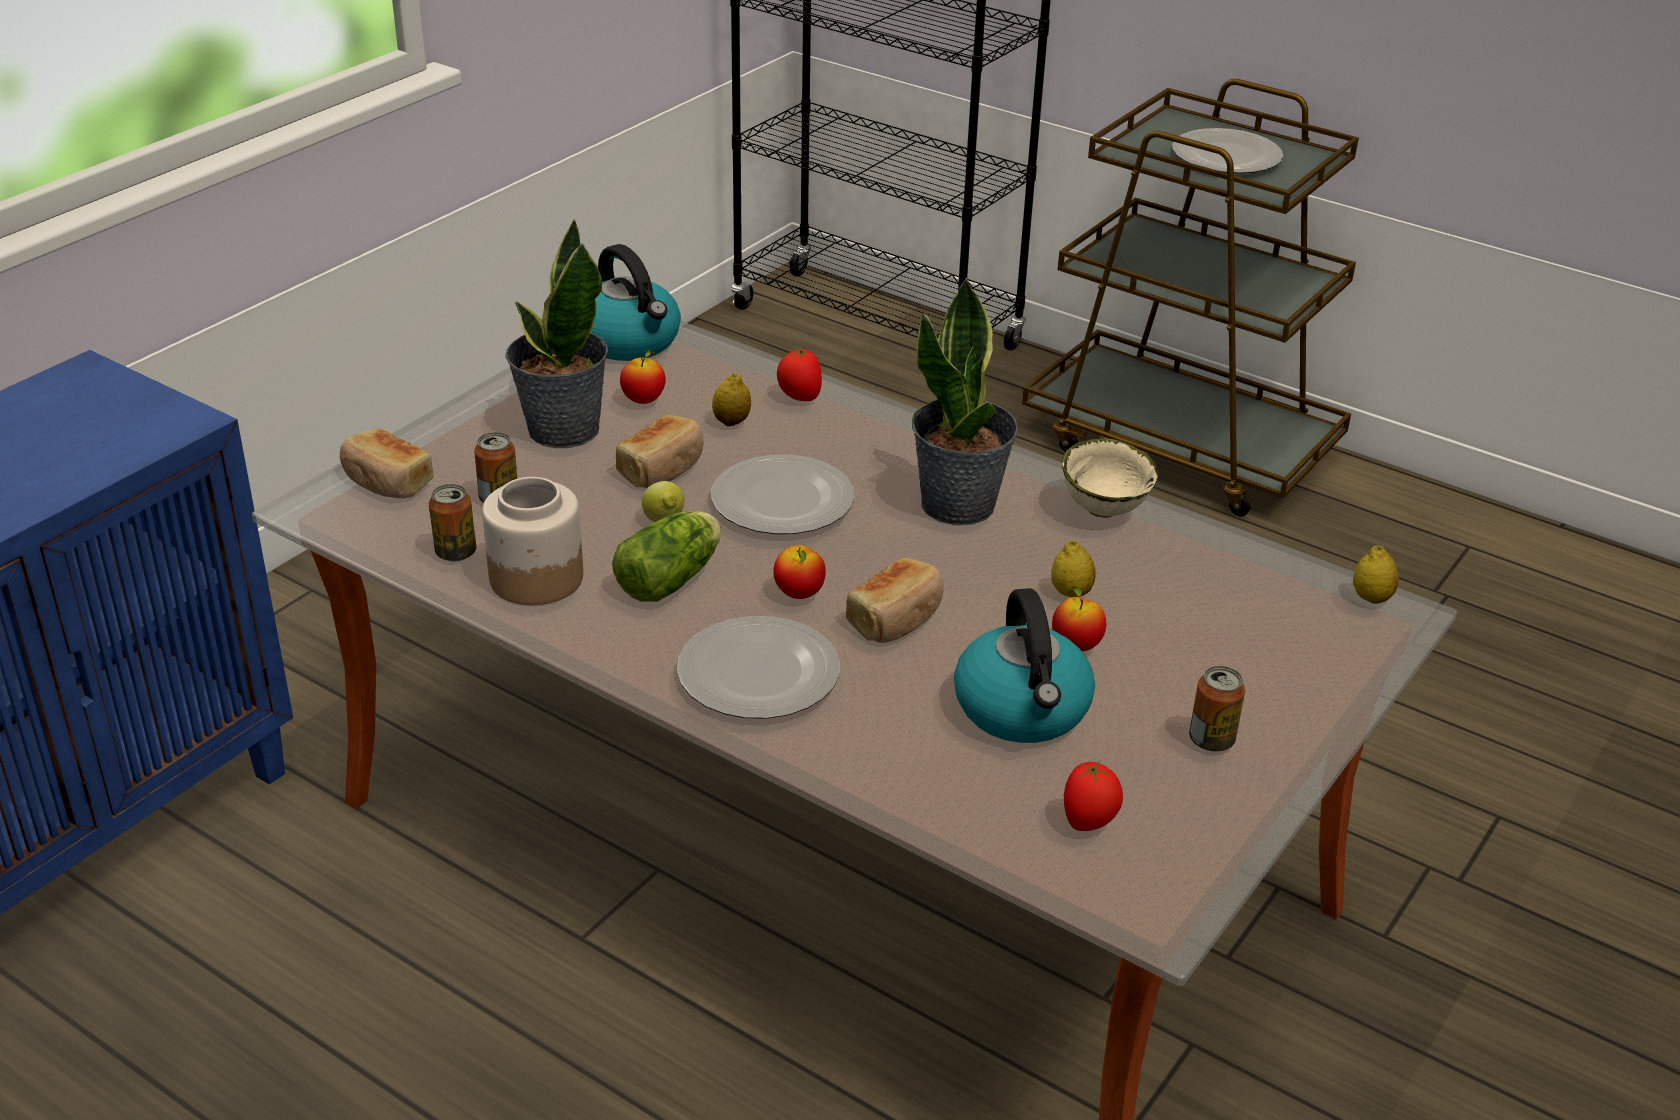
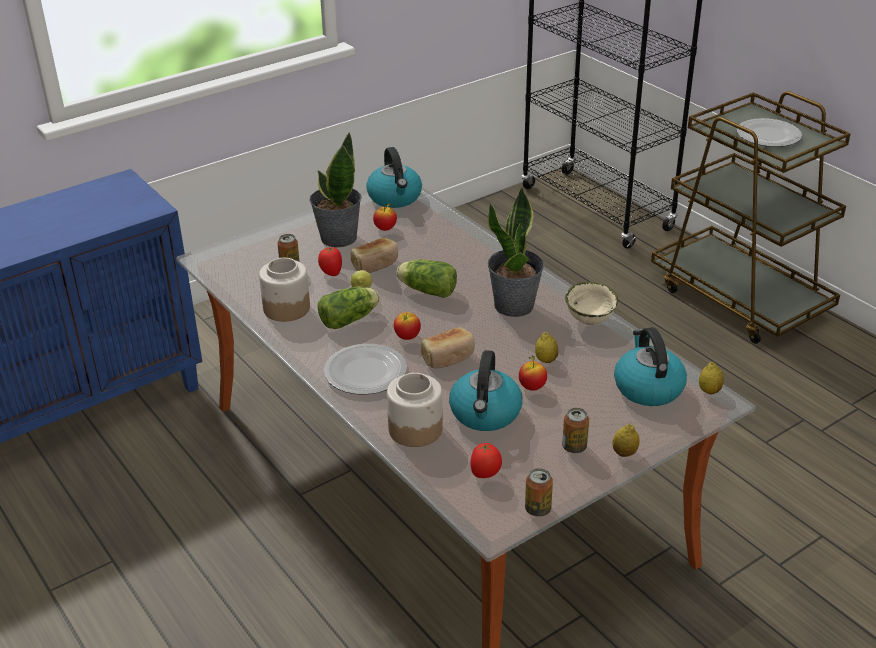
camera: 20 degrees right, 0 degrees up
bread [340,428,434,498] -> none
can [429,484,476,562] -> can moved to [525,468,553,517]
plate [711,454,855,534] -> lettuce [396,259,457,298]
lemon [712,373,751,426] -> lemon moved to [613,424,640,457]
tomato [777,349,822,401] -> tomato moved to [318,247,342,276]
none -> jar [387,373,443,447]
none -> kettle [614,327,687,406]

